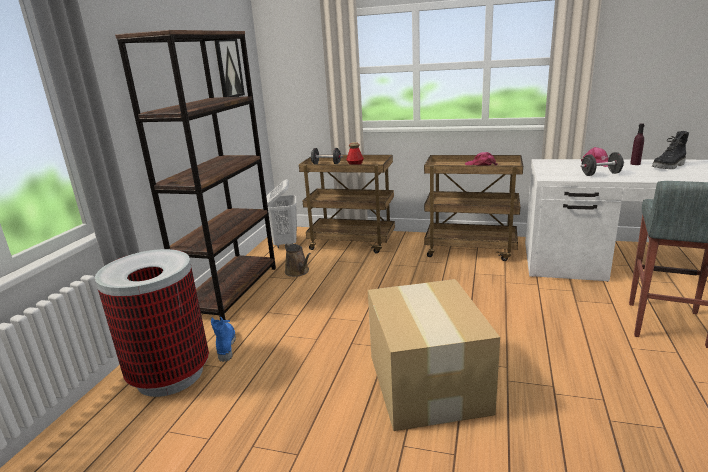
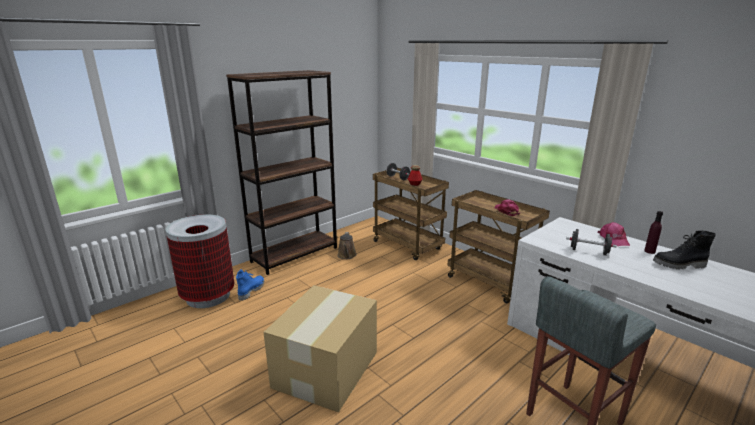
camera: 30 degrees right, 0 degrees up
picture [214,39,245,97] -> none
white laundry basket [266,179,297,248] -> none

